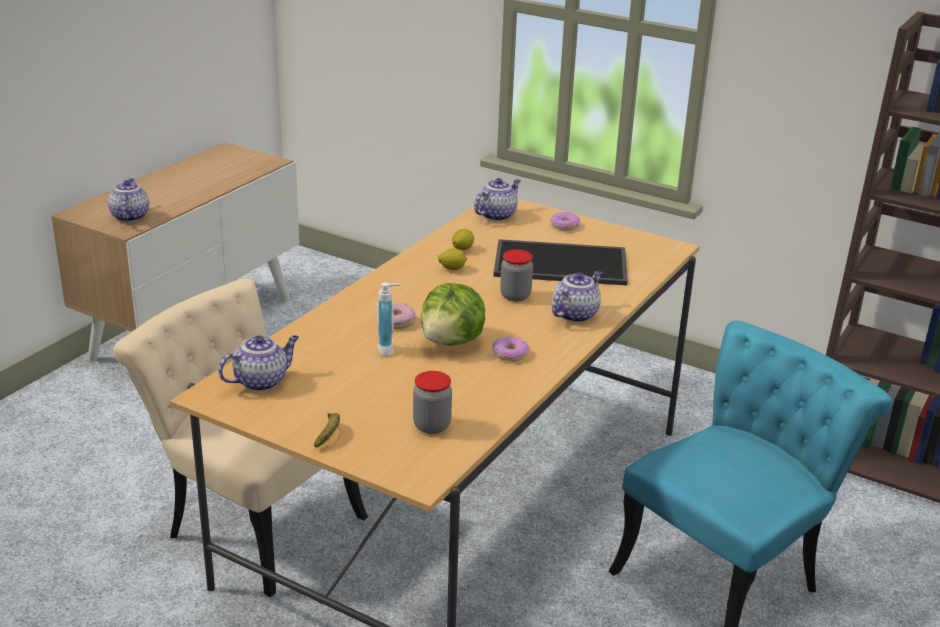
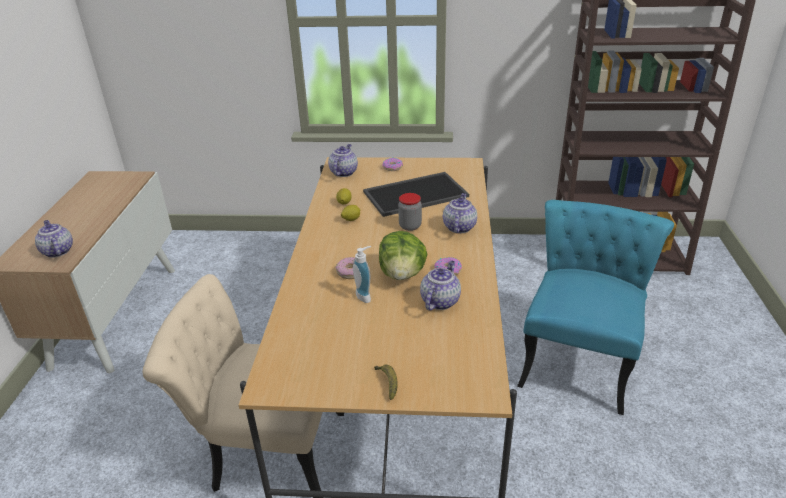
camera: 25 degrees left, 5 degrees up
teapot [218,335,299,391] -> teapot moved to [420,261,461,310]
jar [413,371,452,434] -> none

